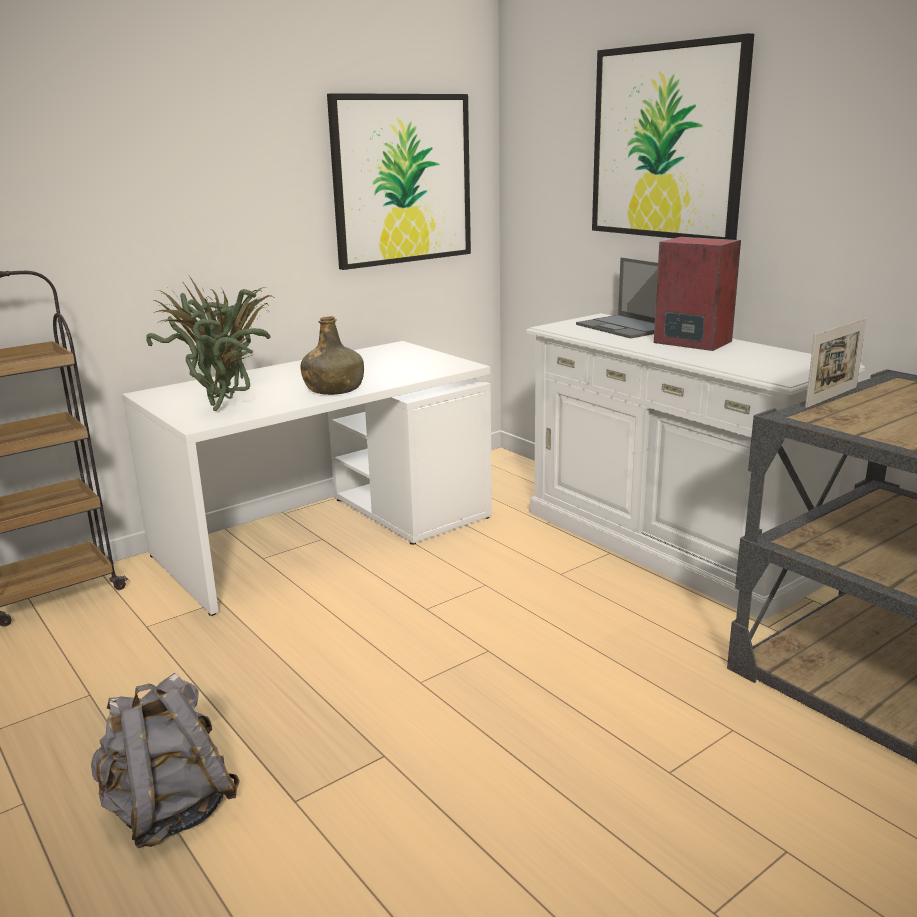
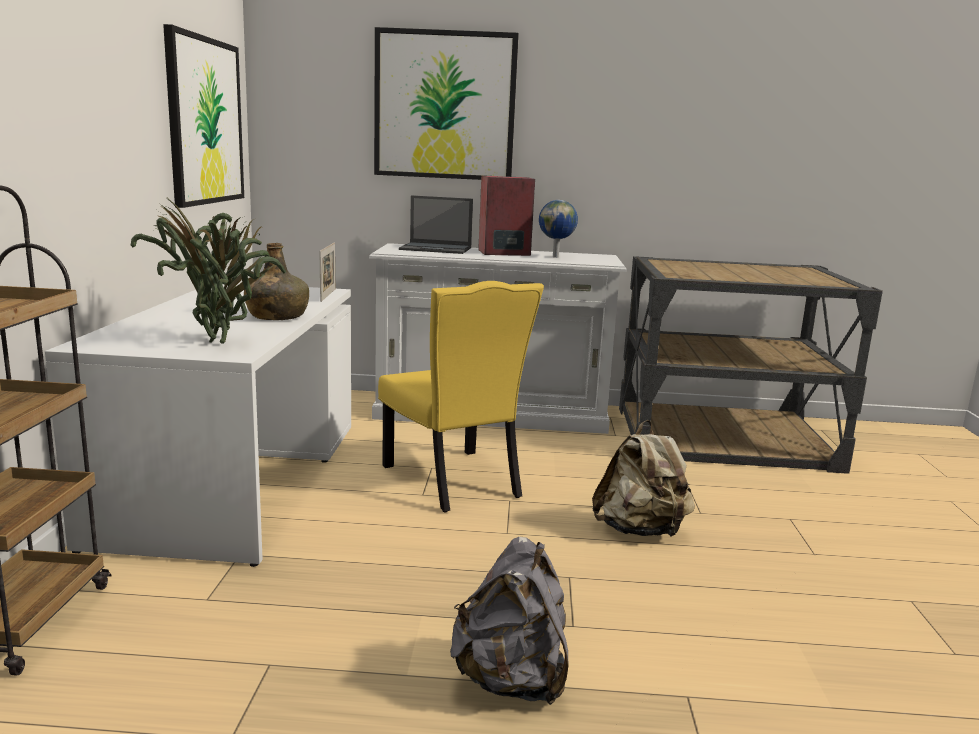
camera: 50 degrees left, 5 degrees down
picture frame [805,318,866,408] -> picture frame moved to [319,243,335,302]
none -> yellow chair [378,281,544,513]
none -> globe [539,200,578,258]
none -> beige backpack [592,420,695,537]

